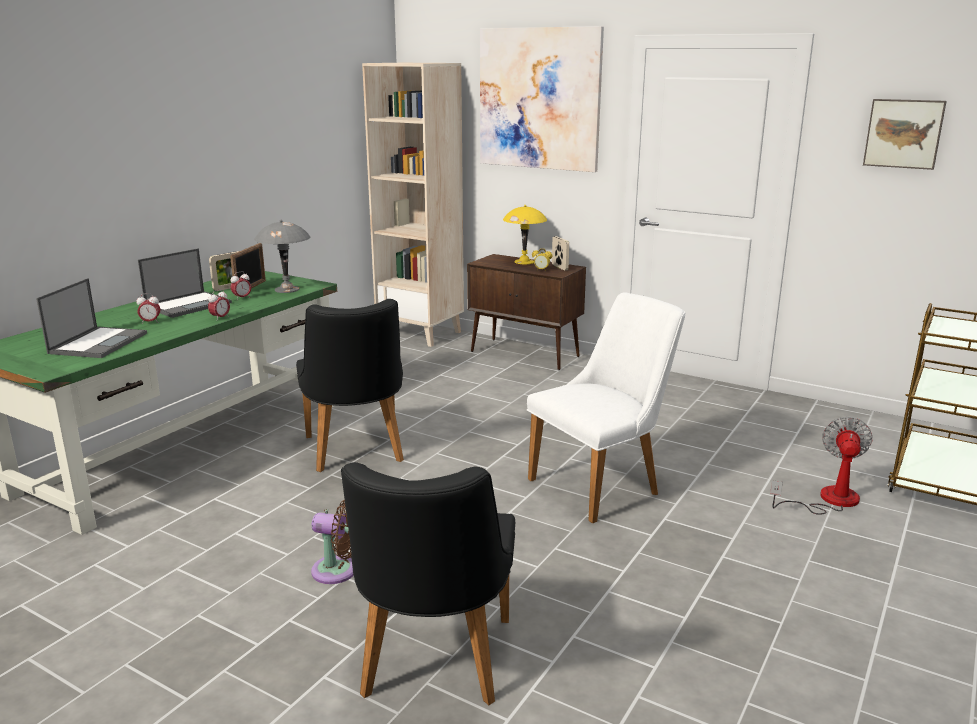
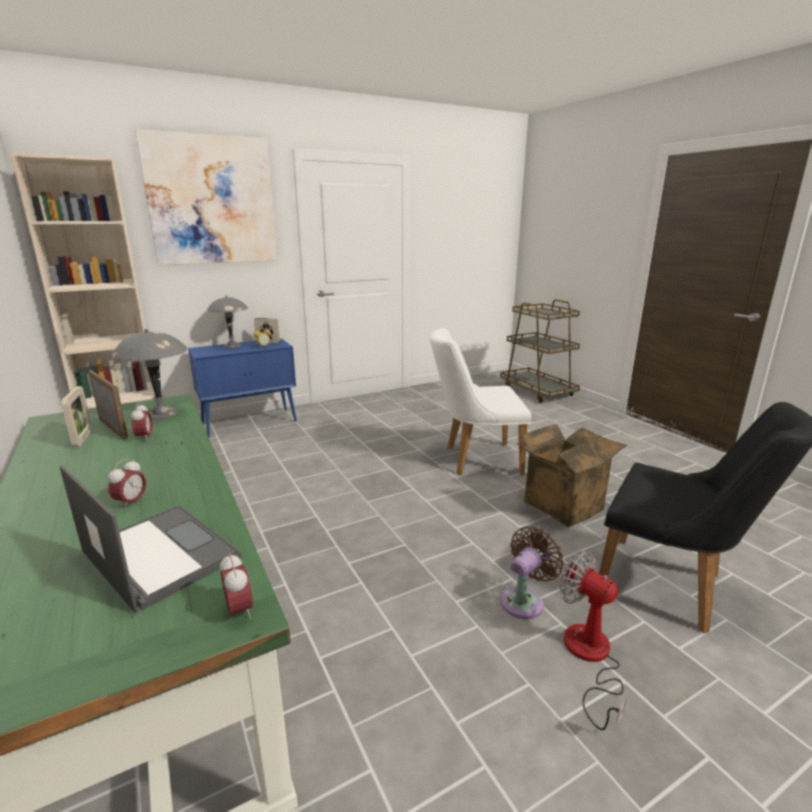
camera: 60 degrees left, 0 degrees up
laptop [138,248,232,318] -> none
alarm clock [208,289,230,321] -> alarm clock moved to [220,553,253,619]
black chair [296,299,404,472] -> none
brown cabinet [467,254,586,370] -> blue cabinet [188,338,297,437]
yellow table lamp [503,205,547,264] -> grey table lamp [207,296,248,348]
white chair [527,292,685,524] -> white chair turned 90 degrees counterclockwise [429,328,532,476]
fan [770,417,873,515] -> fan moved to [560,550,626,730]
picture [863,99,947,170] -> none
none -> cardboard box [516,424,627,527]

